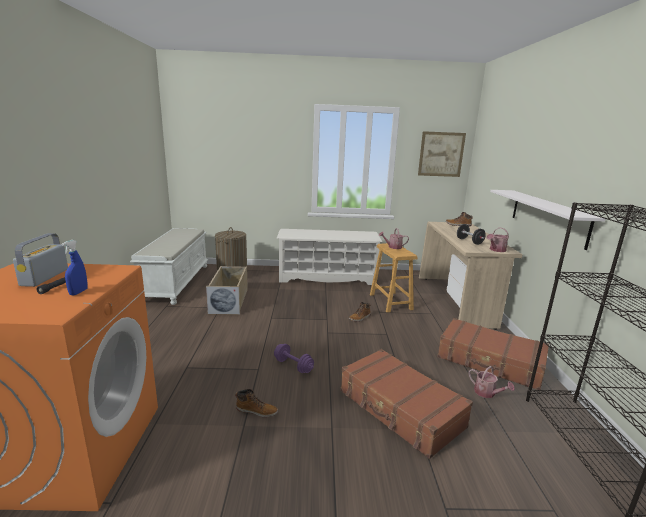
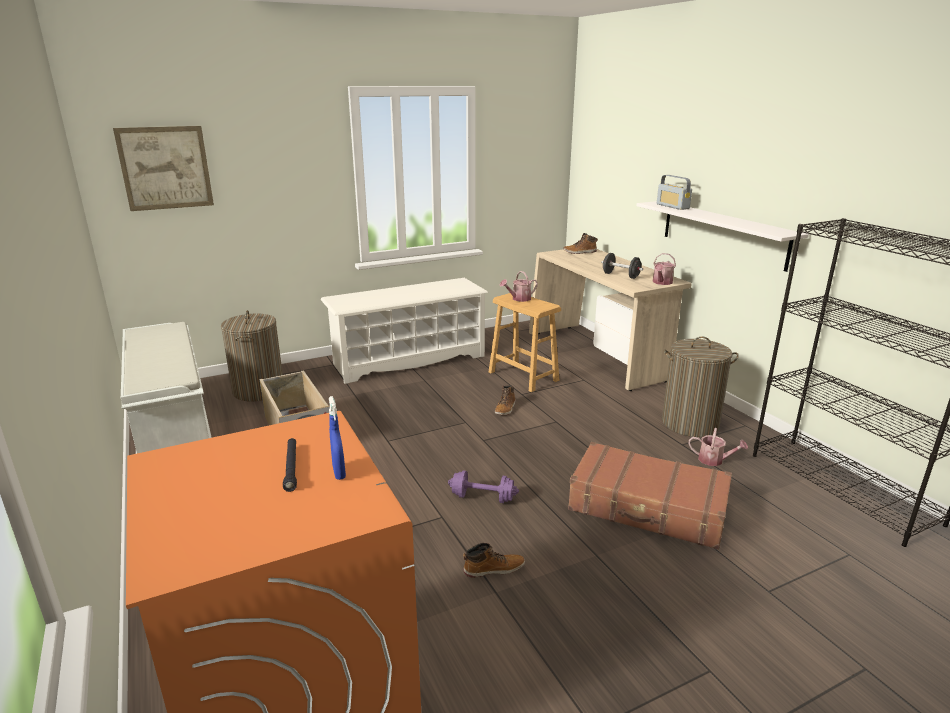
camera: 25 degrees left, 5 degrees up
radio [13,233,68,287] -> radio moved to [657,175,692,210]
picture [418,131,466,177] -> picture moved to [113,126,214,211]
brown suitcase [437,318,549,390] -> laundry basket [662,337,739,437]

